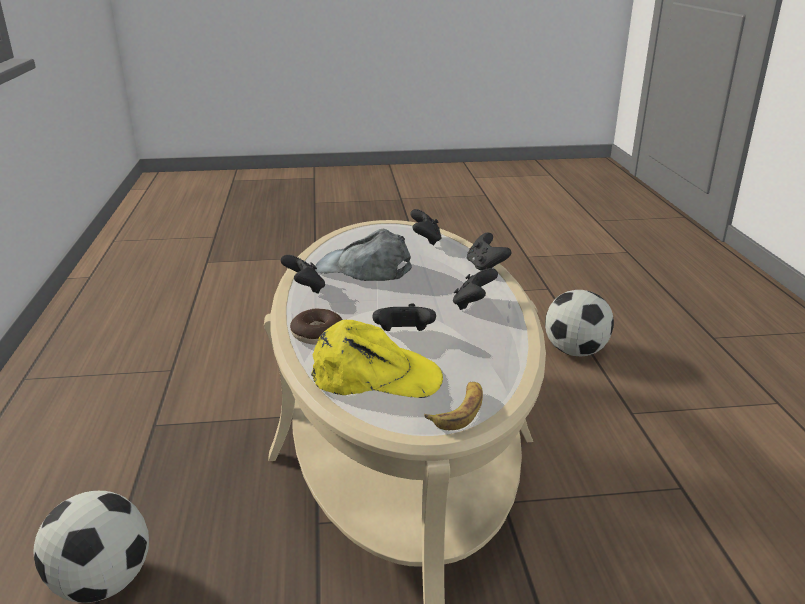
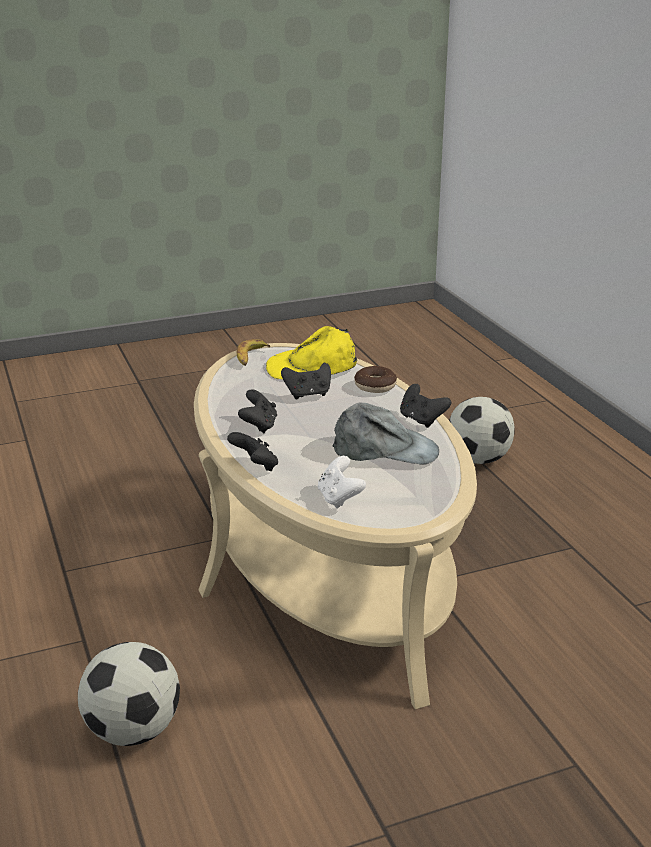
camera: 165 degrees right, 0 degrees up
black game controller [410,209,442,245] -> white game controller [318,456,366,509]

